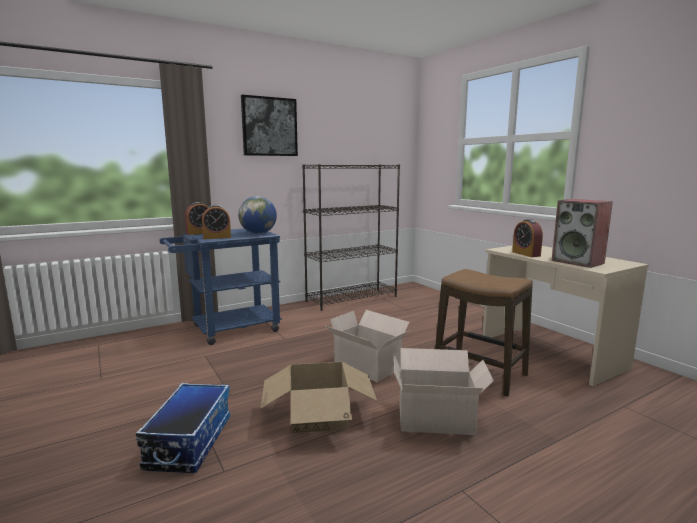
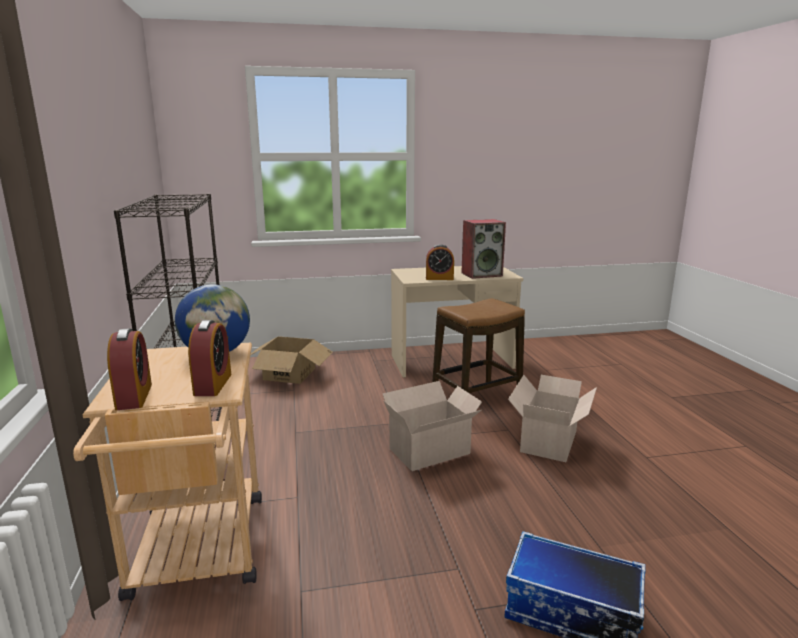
camera: 70 degrees left, 5 degrees up
blue cart [160,229,282,345] -> beige cart [73,343,262,601]
picture [241,95,298,156] -> none
cardboard box [261,362,377,434] -> cardboard box moved to [251,336,333,384]

